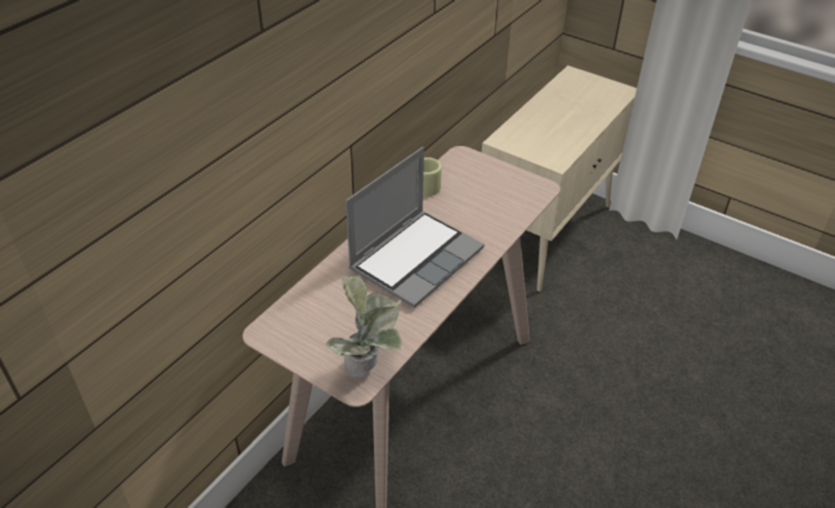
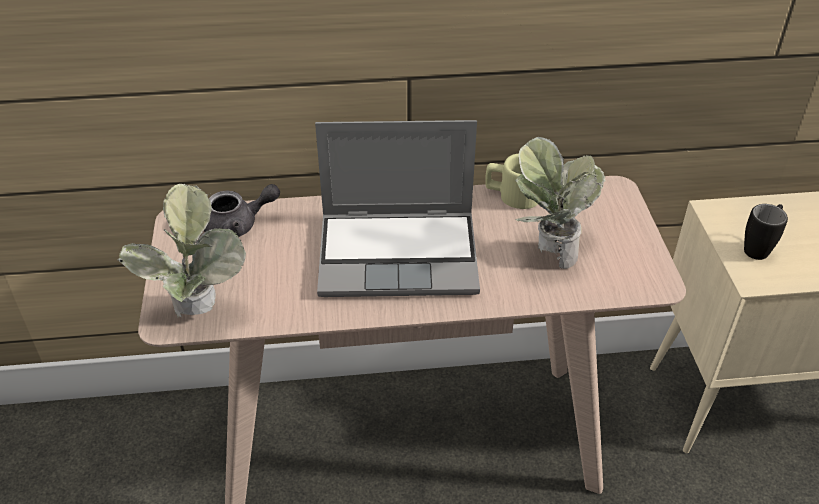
camera: 50 degrees right, 0 degrees up
none -> grey teapot [204,184,280,237]
none -> potted plant [515,137,606,269]
none -> black mug [744,204,788,260]

